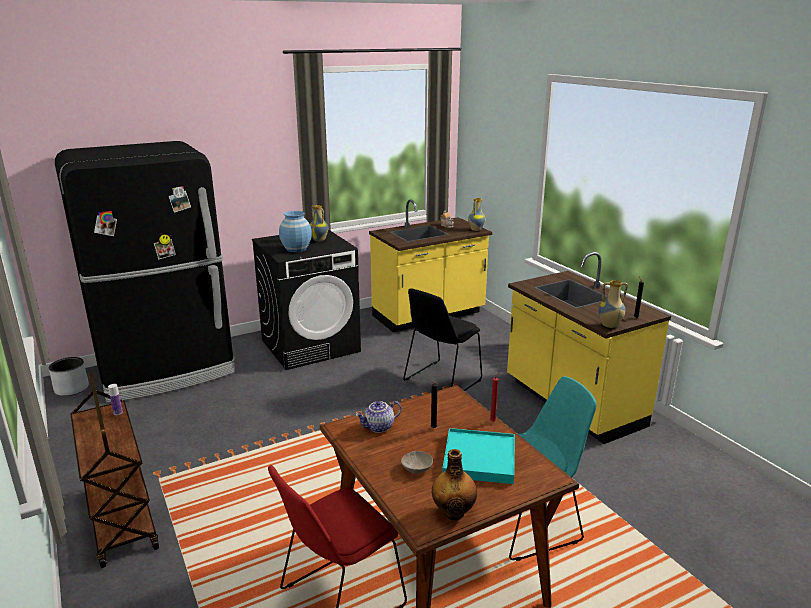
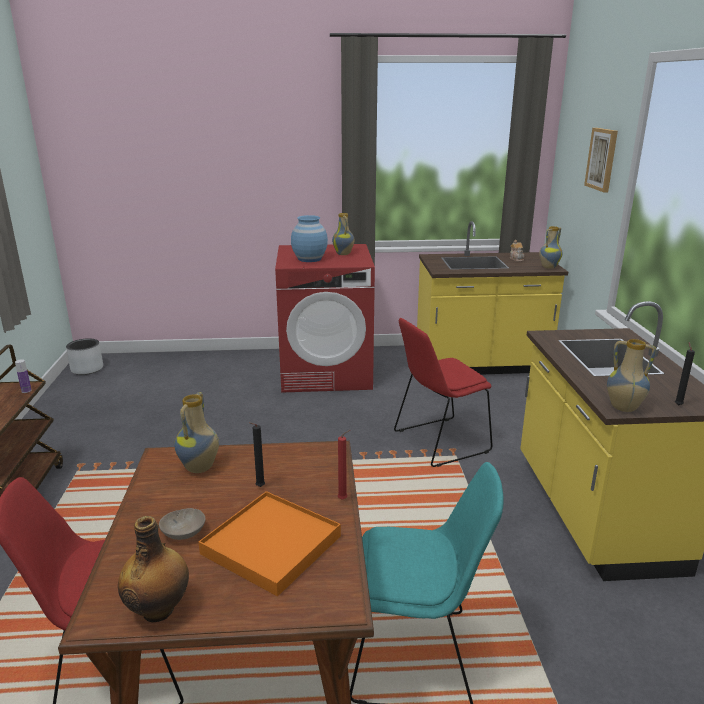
camera: 25 degrees right, 0 degrees up
black fridge [55,141,235,403] -> none
black washing machine [252,229,361,370] -> red washing machine [275,244,375,393]
teapot [356,401,401,433] -> vase [175,392,219,473]
black chair [403,288,482,391] -> red chair [394,318,493,467]
turquoise tray [442,428,515,484] -> orange tray [198,491,341,597]
none -> picture [584,128,618,192]

